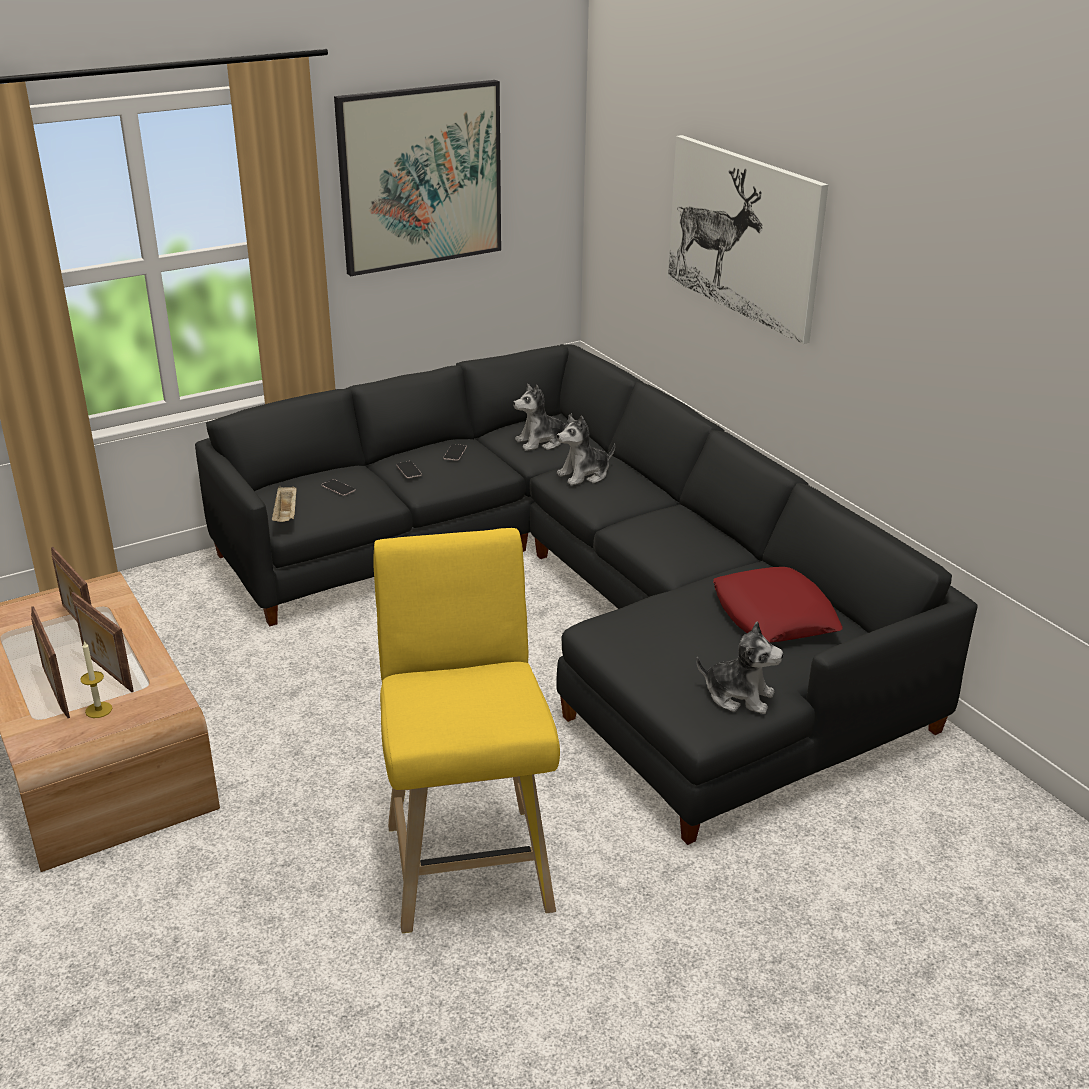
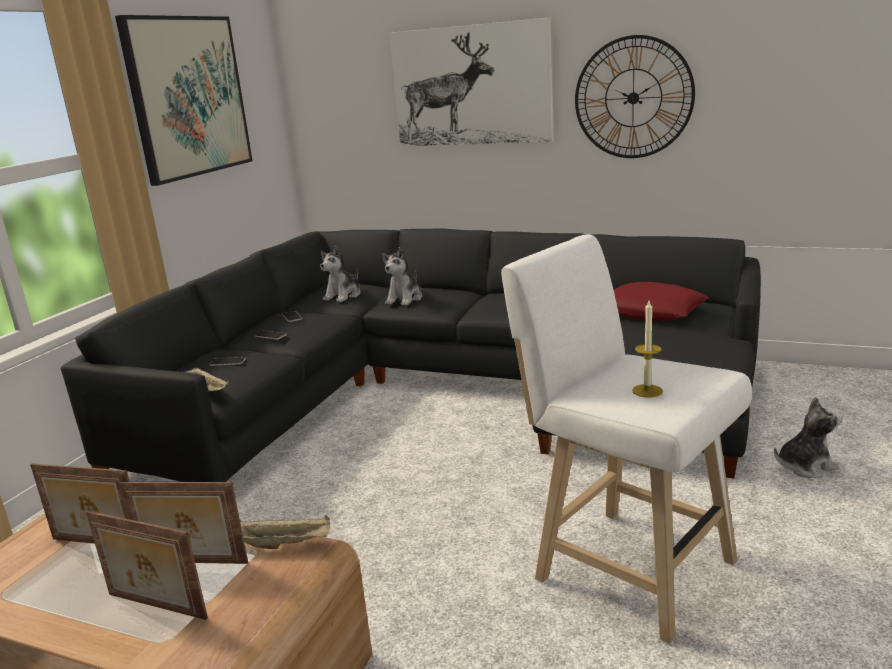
camera: 35 degrees left, 10 degrees down
candle [80,641,112,718] -> candle moved to [632,301,663,398]
yellow stool [373,528,560,933] -> white stool [501,234,752,644]
plush toy [696,621,783,714] -> plush toy moved to [774,397,843,478]
none -> beige tray [240,515,331,549]
none -> wall clock [575,35,695,158]

